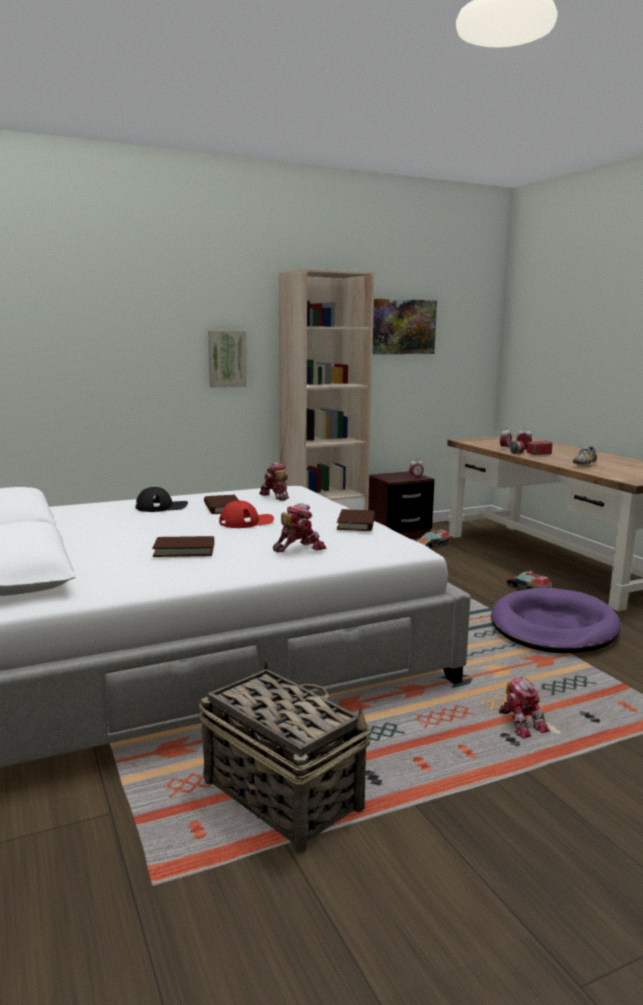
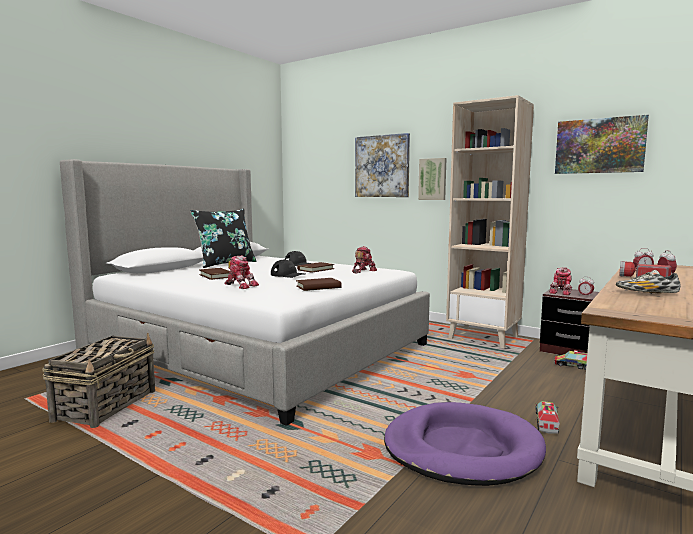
camera: 60 degrees right, 5 degrees down
red cap [219,501,274,528] -> black cap [271,260,306,278]
toy robot [498,677,550,739] -> toy robot moved to [549,267,572,295]
none -> black pillow [190,209,257,268]
none -> picture [355,133,410,197]

